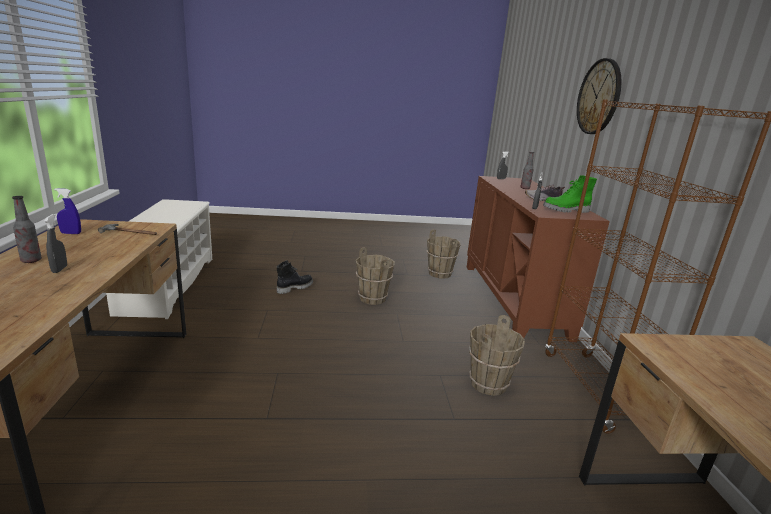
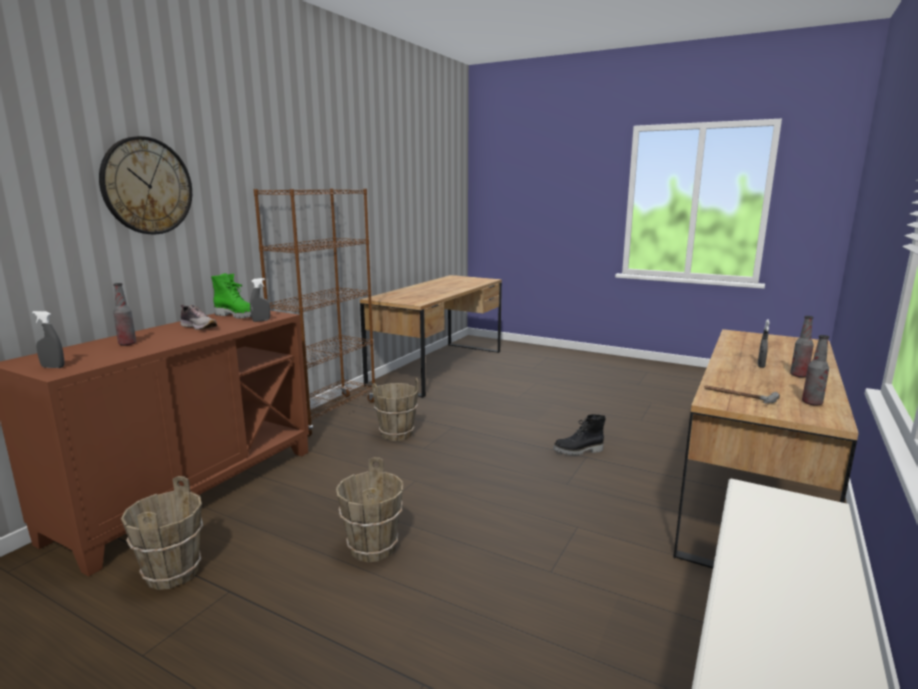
camera: 145 degrees left, 5 degrees down
blue spray bottle [54,188,81,234] -> bottle [802,335,829,406]
black boot [277,260,313,294] -> black boot moved to [553,414,606,456]

